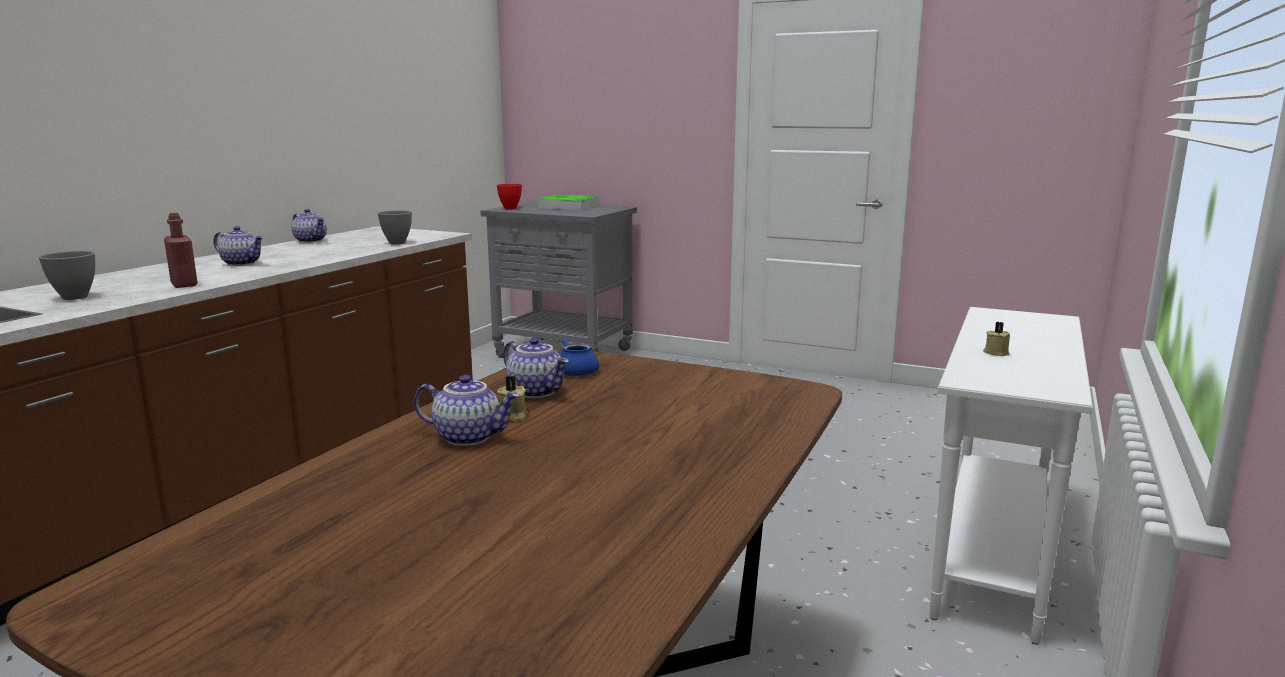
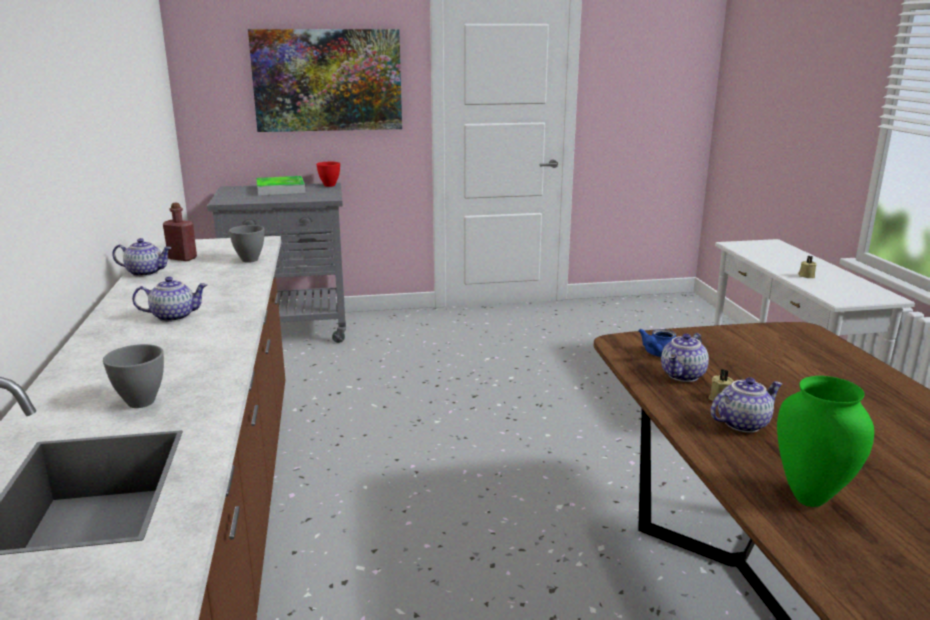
camera: 35 degrees left, 5 degrees up
red bottle [164,213,198,288] -> red bottle moved to [163,203,197,261]
red bowl [497,184,522,209] -> red bowl moved to [316,162,340,187]
teapot [503,337,569,398] -> teapot turned 120 degrees clockwise [661,333,709,382]
none -> picture [248,29,402,132]
none -> green vase [777,376,874,507]

